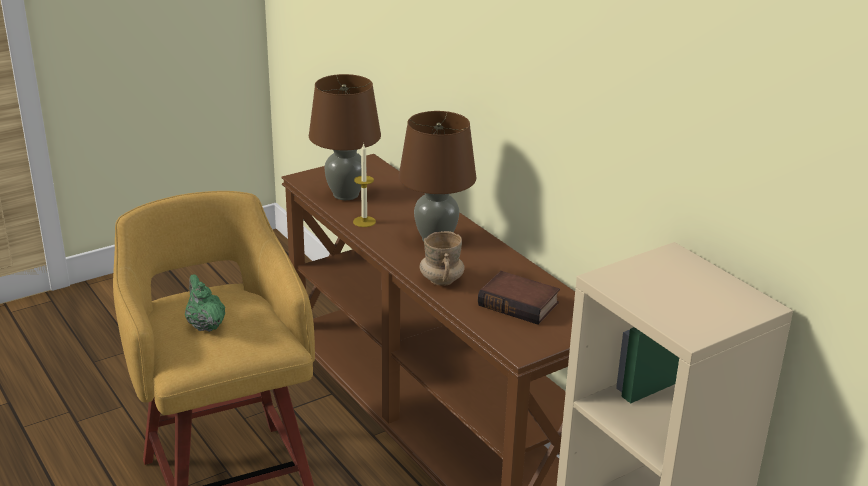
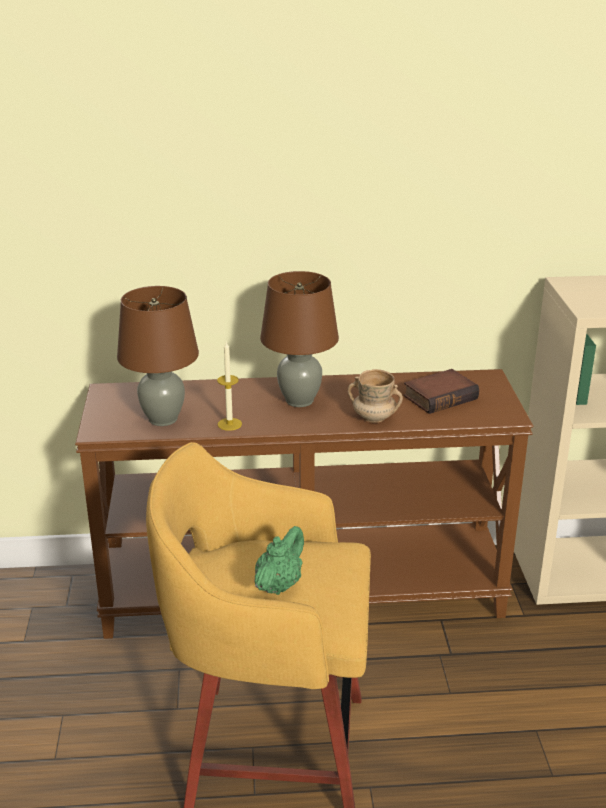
camera: 60 degrees left, 0 degrees up
green teapot [185,274,225,332] -> green teapot turned 120 degrees clockwise [254,526,304,595]

